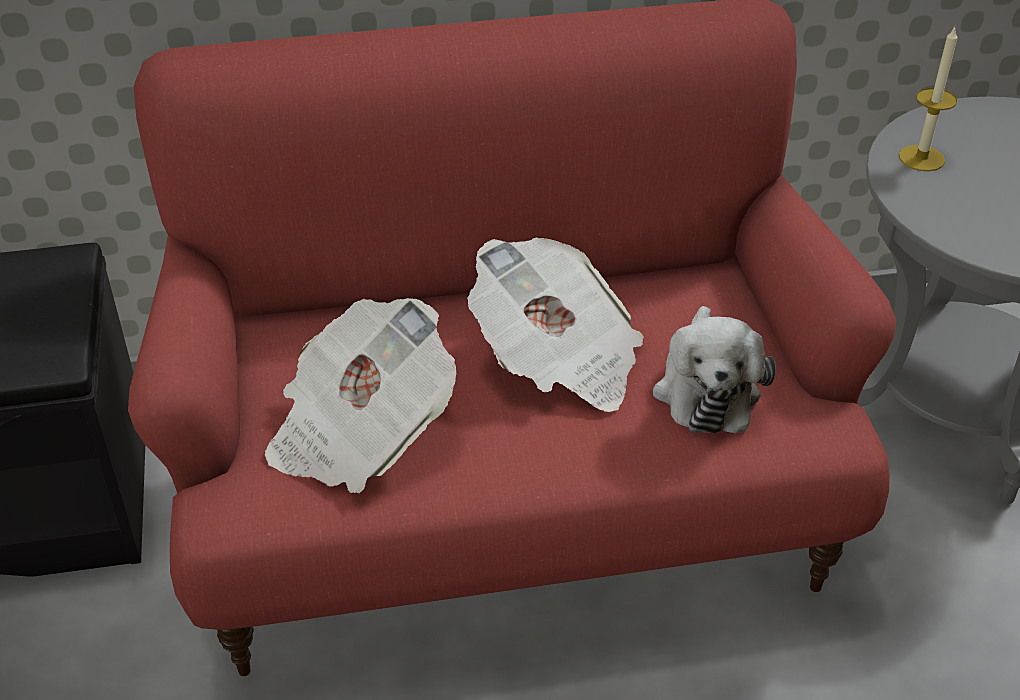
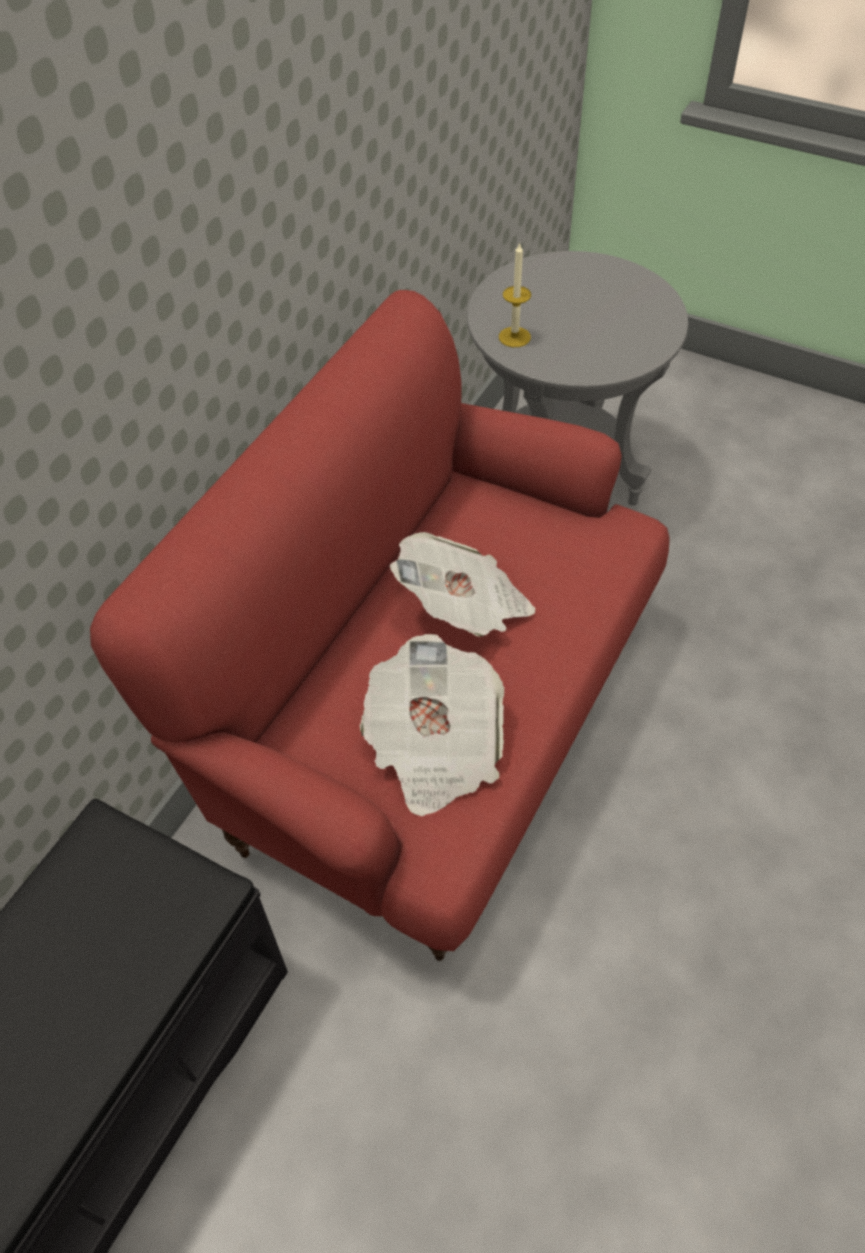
camera: 50 degrees left, 10 degrees up
plush toy [653,306,776,433] -> none

